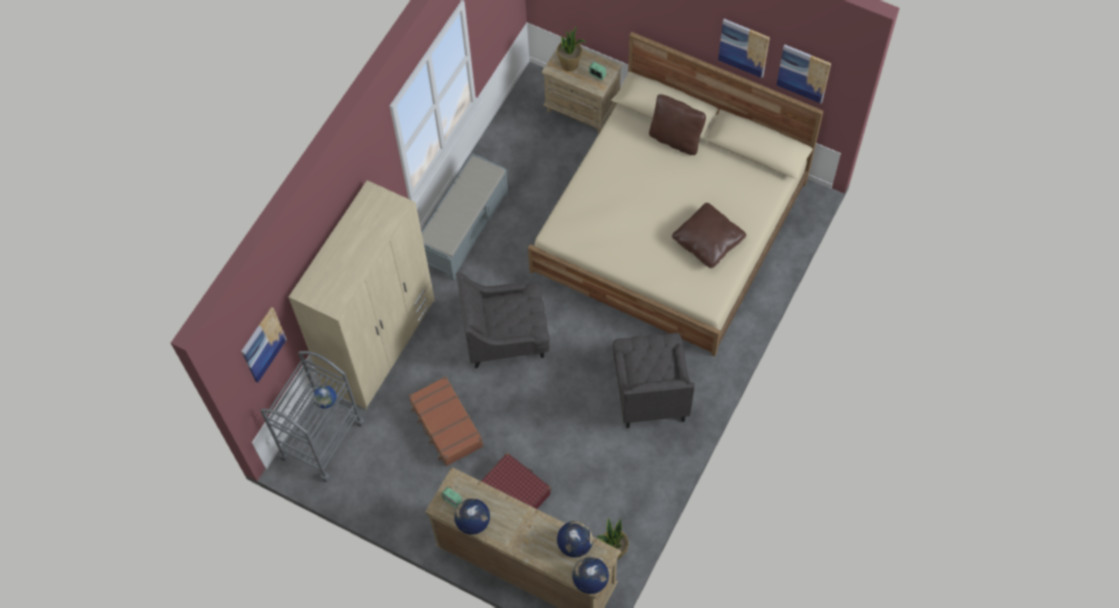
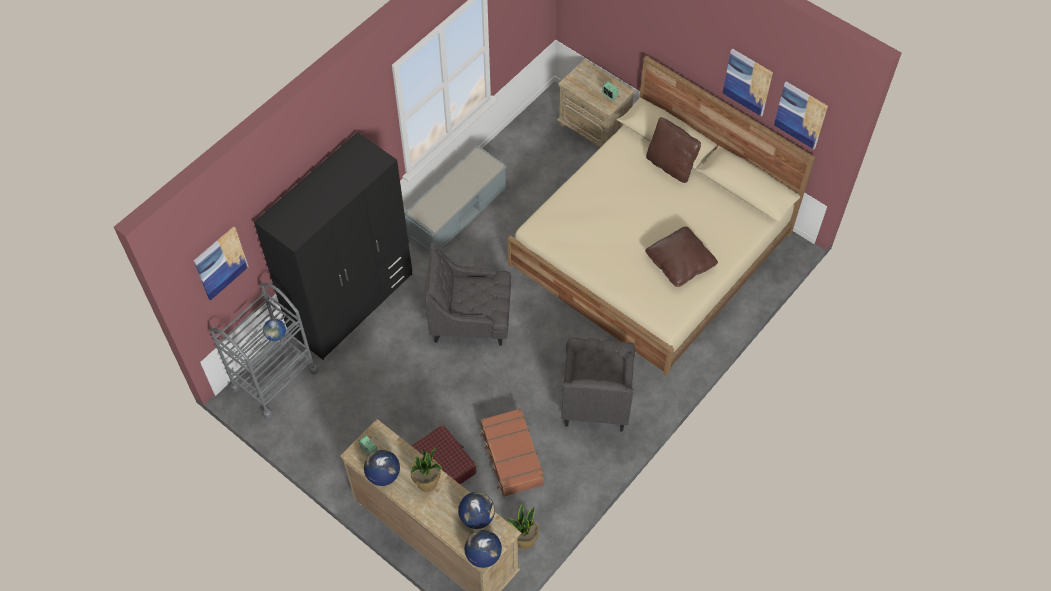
camera: 10 degrees right, 5 degrees down
beige wardrobe [288,180,435,410] -> black wardrobe [254,132,412,360]
brown suitcase [408,376,484,466] -> brown suitcase moved to [480,408,545,497]
potted plant [557,26,586,71] -> potted plant moved to [410,447,442,492]

